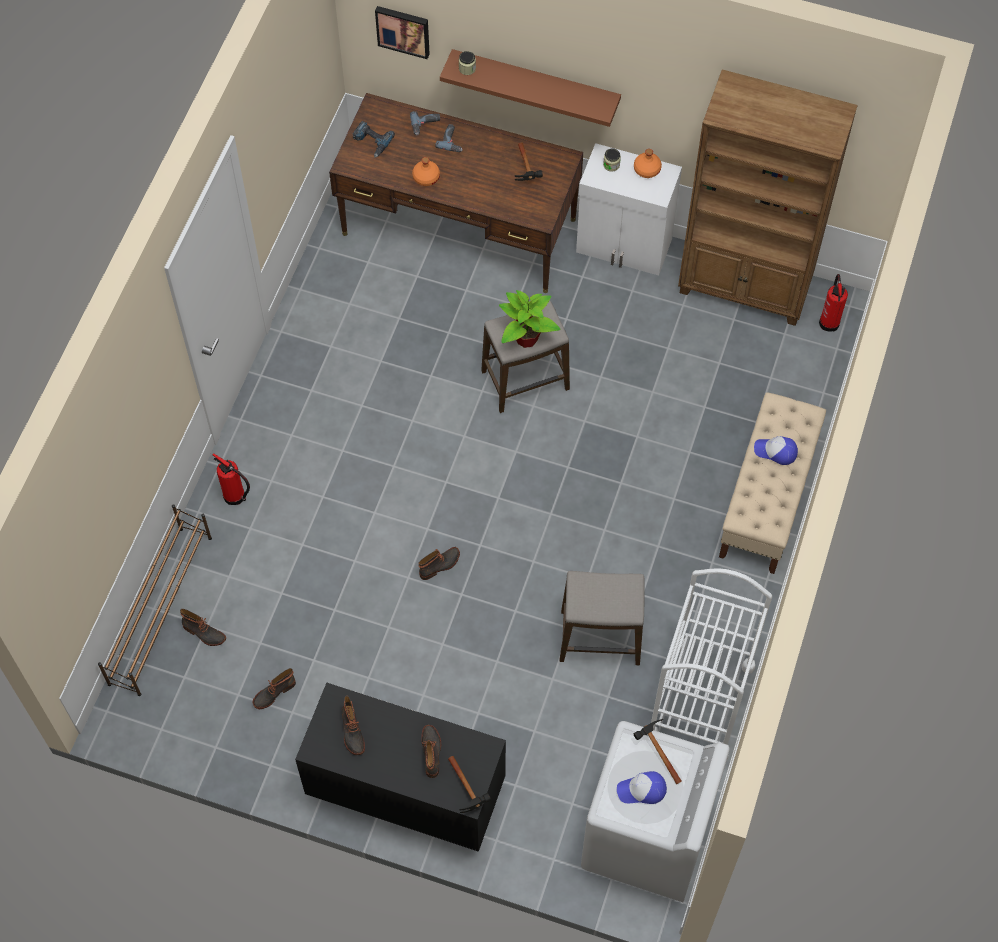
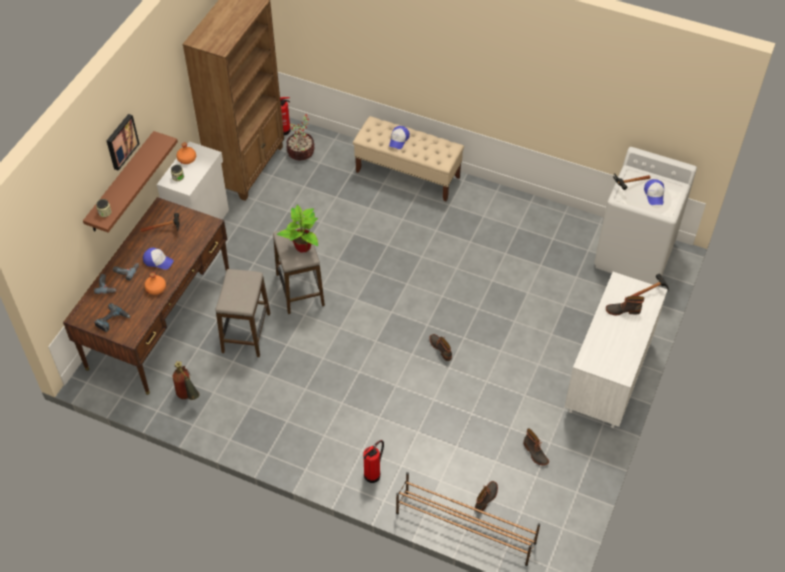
camera: 85 degrees left, 10 degrees down
black dresser [295,682,506,852] -> white dresser [564,272,668,428]
boot [341,696,365,755] -> none
picture [375,6,430,59] -> picture moved to [107,114,139,171]
stool [559,571,644,665] -> stool moved to [215,269,270,357]
white cart [651,568,772,759] -> none
none -> cap [143,248,174,270]
none -> fire extinguisher [173,361,200,400]
none -> potted plant [286,114,314,161]

